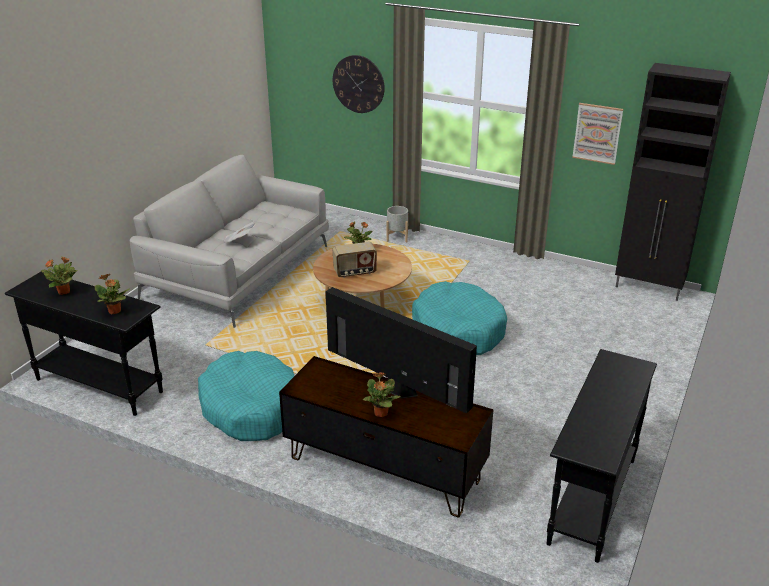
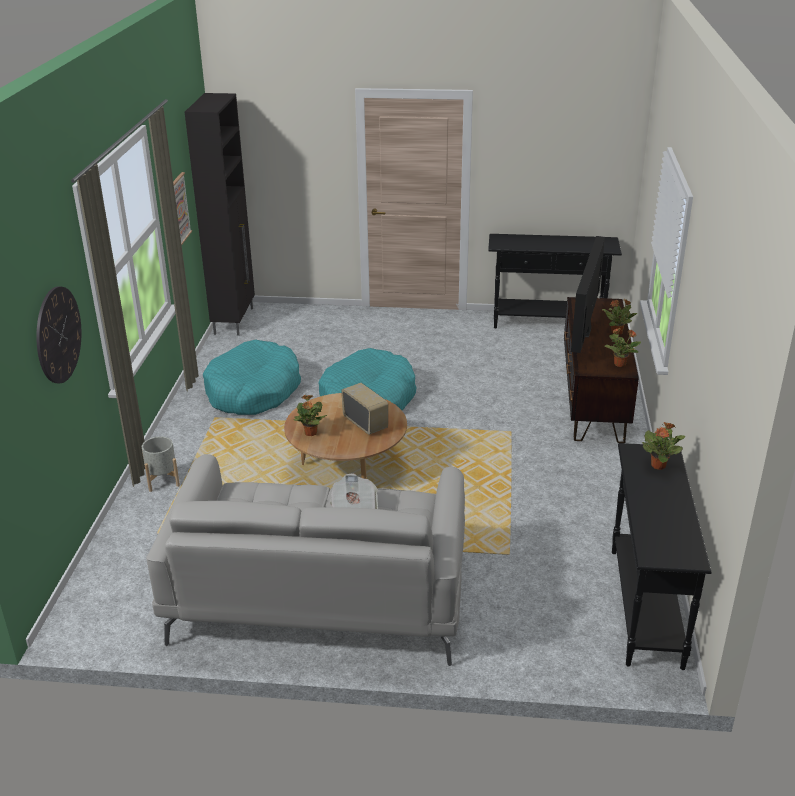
camera: 110 degrees left, 0 degrees up
potted plant [41,257,78,295] -> potted plant moved to [604,328,641,367]
turquoise dog bed [198,351,294,441] -> turquoise dog bed moved to [203,340,301,415]

